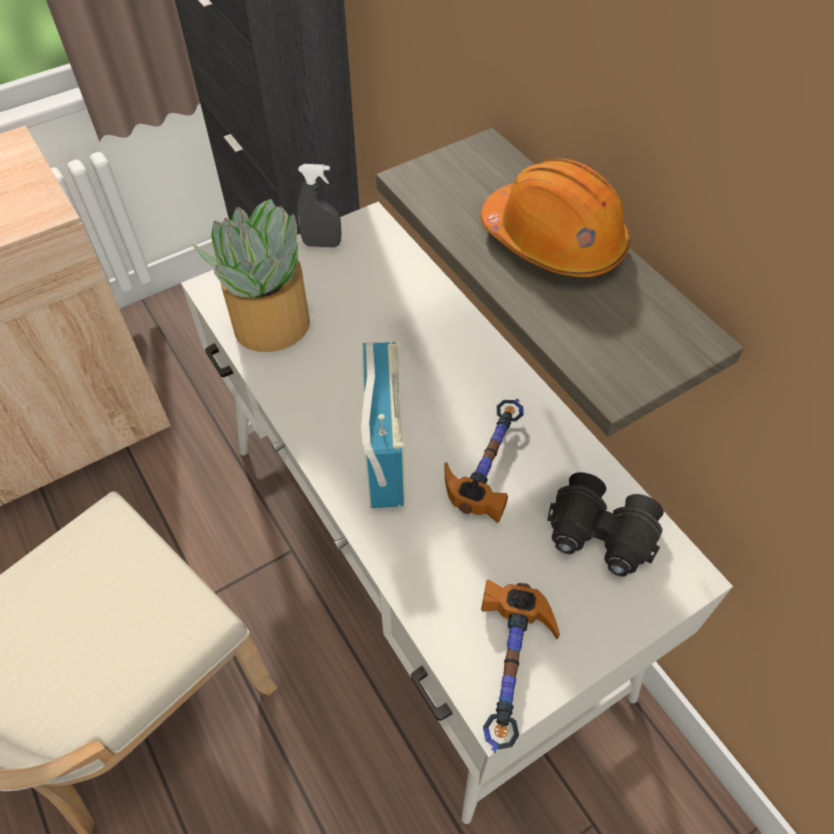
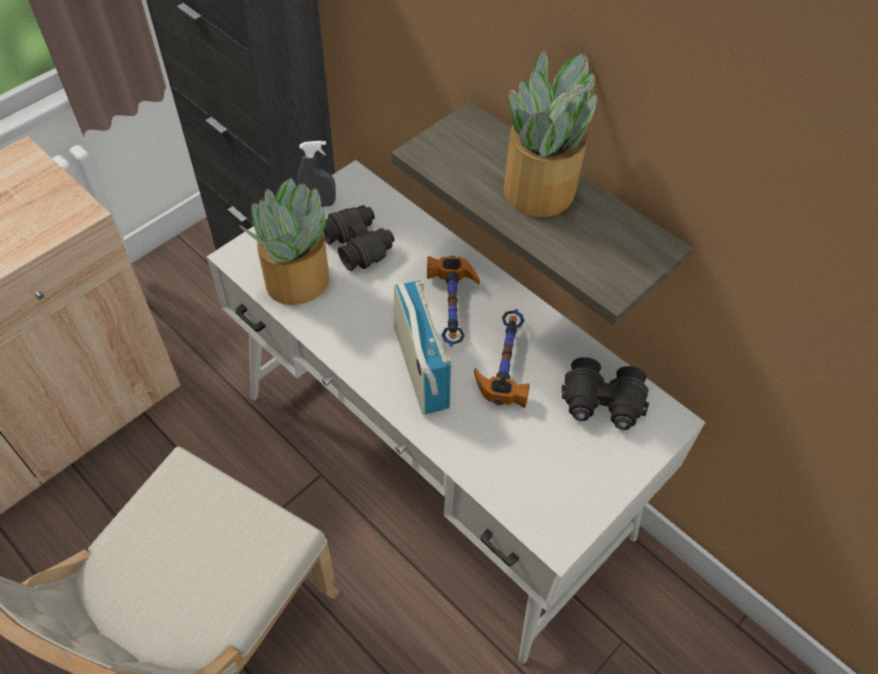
camera: 15 degrees left, 0 degrees up
orange hard hat [481,158,631,277] -> potted plant [504,50,597,217]
hammer [481,579,560,753] -> hammer moved to [427,256,480,347]
none -> black binoculars [324,205,394,271]

